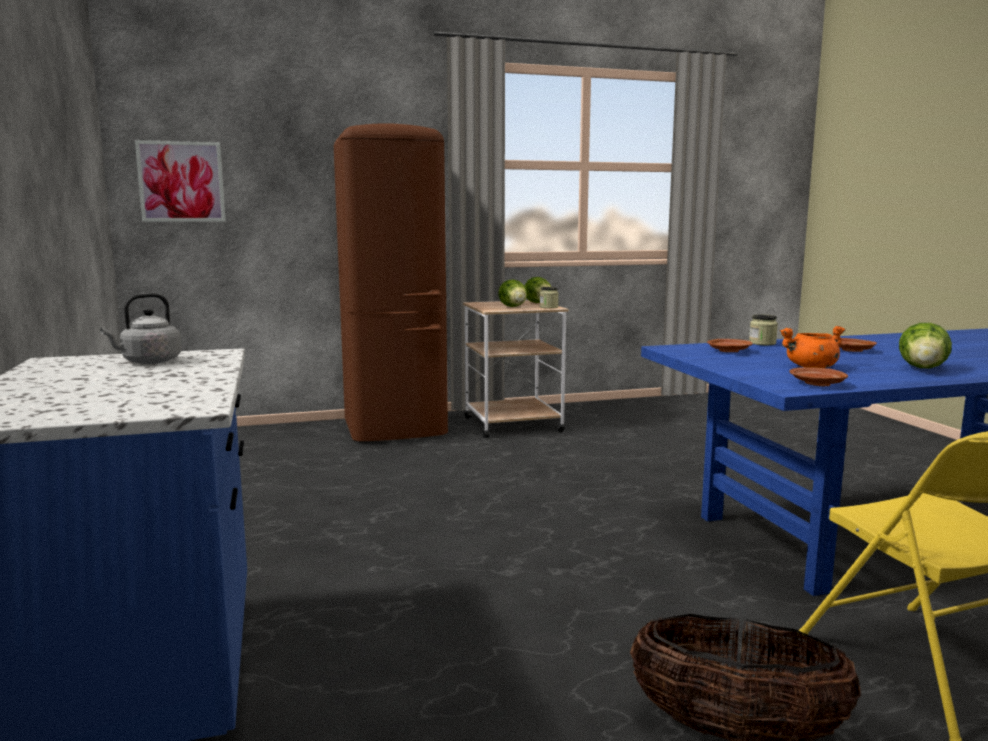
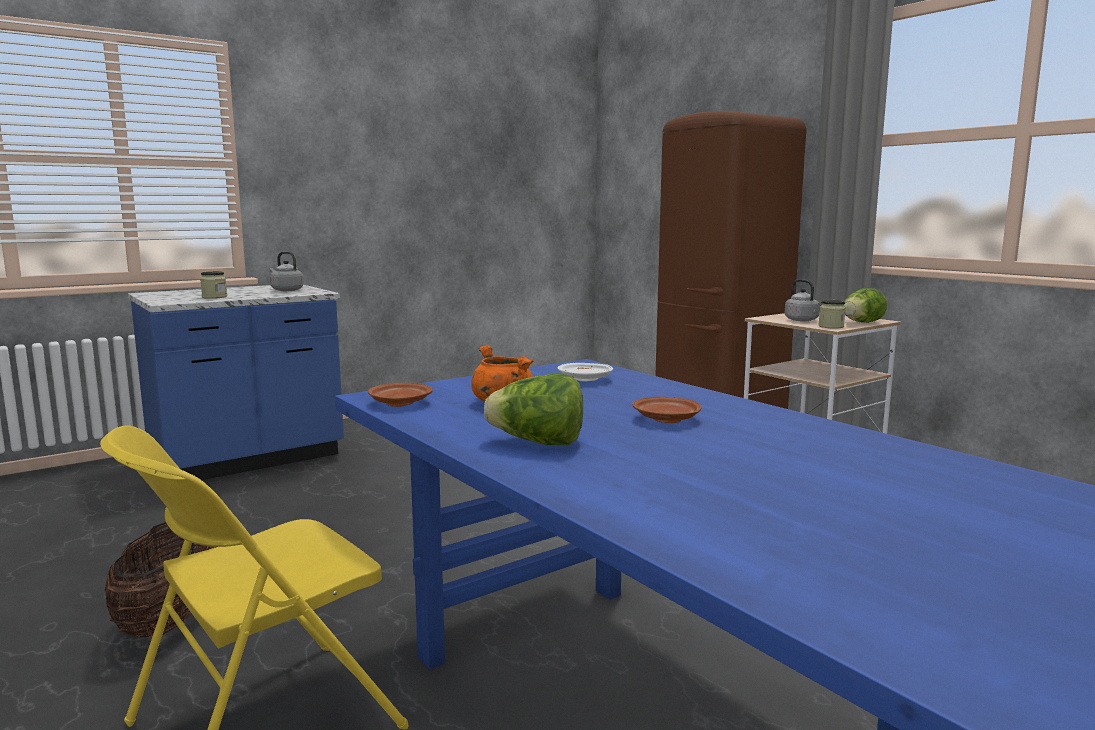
camera: 70 degrees right, 0 degrees up
picture [135,140,226,222] -> none
lettuce [498,280,527,307] -> grey kettle [785,279,822,321]
brown plate [707,339,753,352] -> white plate [558,363,613,381]
jar [749,315,778,345] -> jar moved to [200,271,227,299]

